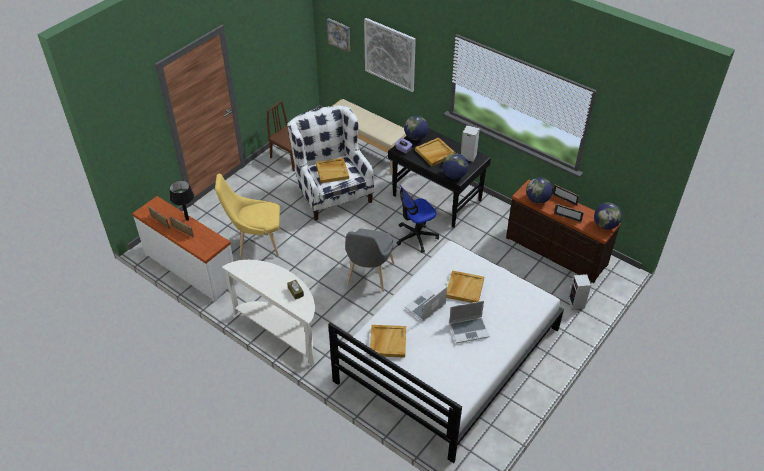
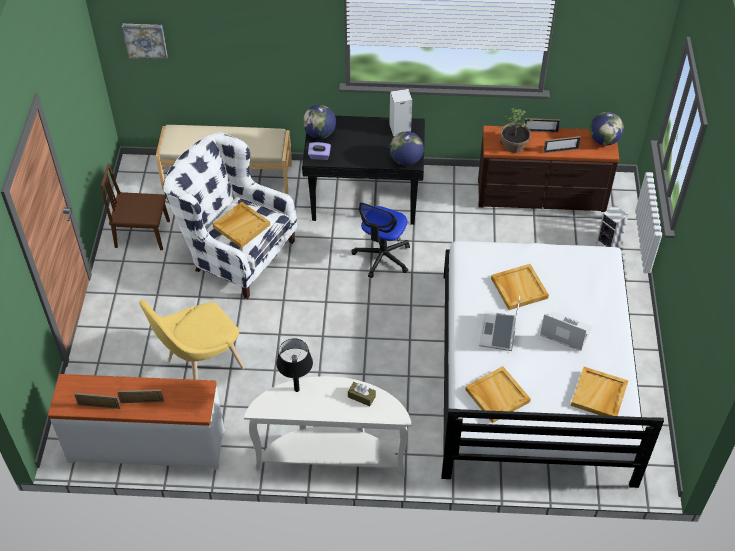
camera: 35 degrees left, 5 degrees up
black table lamp [170,180,194,221] -> black table lamp moved to [276,338,313,392]
grey chair [345,228,394,292] -> none
picture [364,18,416,92] -> none
beige tray [415,137,455,166] -> beige tray moved to [571,367,628,416]
laptop [449,301,490,344] -> laptop turned 105 degrees counterclockwise [540,311,593,351]
globe [526,177,553,204] -> potted plant [500,108,532,153]

